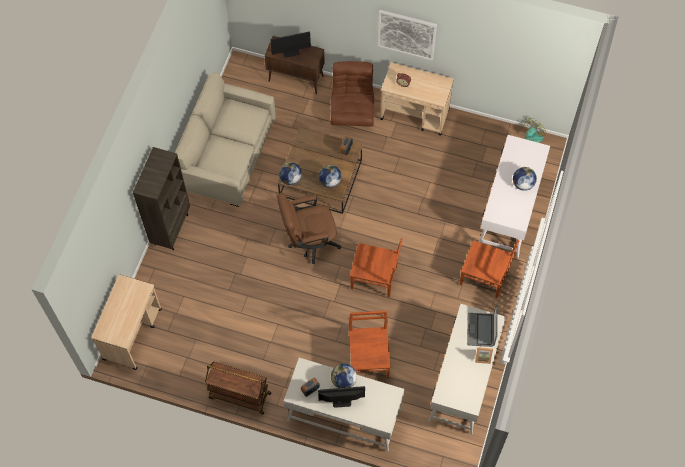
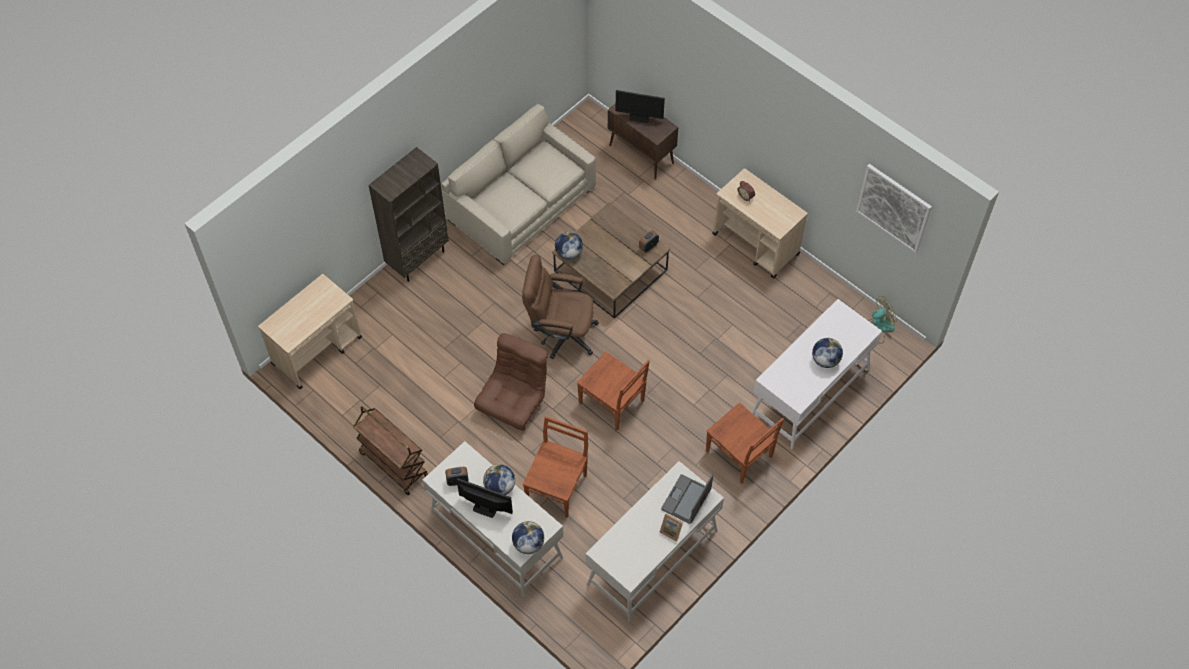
camera: 25 degrees right, 5 degrees down
globe [319,165,342,188] -> globe moved to [512,521,544,554]
brown armchair [331,61,374,126] -> brown armchair moved to [474,333,548,431]
picture [378,10,437,61] -> picture moved to [856,164,932,253]

